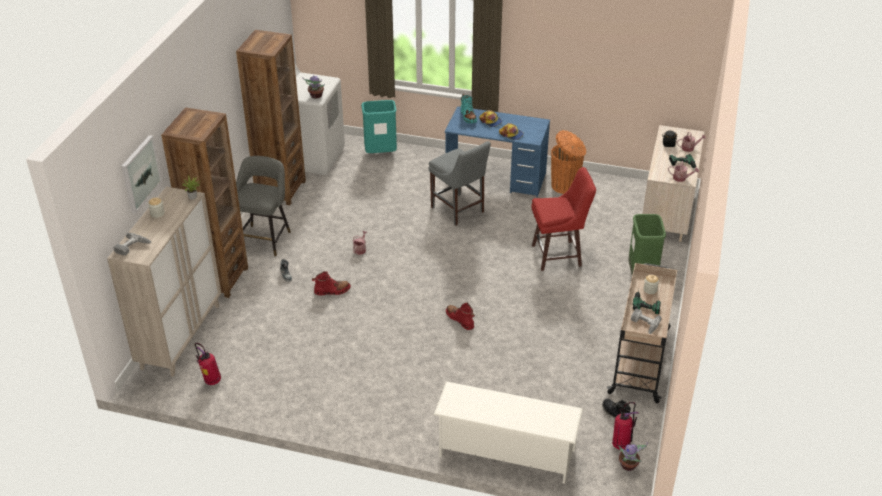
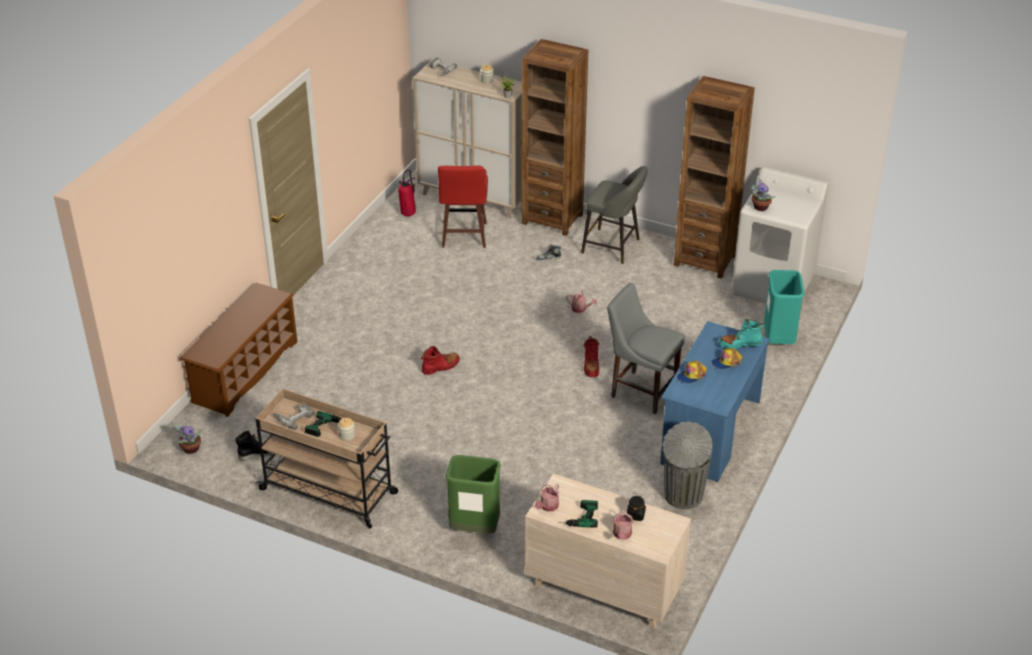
camera: 100 degrees right, 0 degrees up
picture [122,135,162,214] -> none
red boot [312,271,351,295] -> red boot moved to [584,336,599,377]
grey chair [428,141,491,226] -> grey chair turned 60 degrees clockwise [607,283,685,415]
white shoe rack [434,381,583,484] -> brown shoe rack [179,283,297,417]
red stool [531,167,596,271] -> red stool moved to [438,166,488,248]
orange trash can [551,130,586,194] -> grey trash can [663,422,713,509]
fire extinguisher [612,402,639,450] -> none

